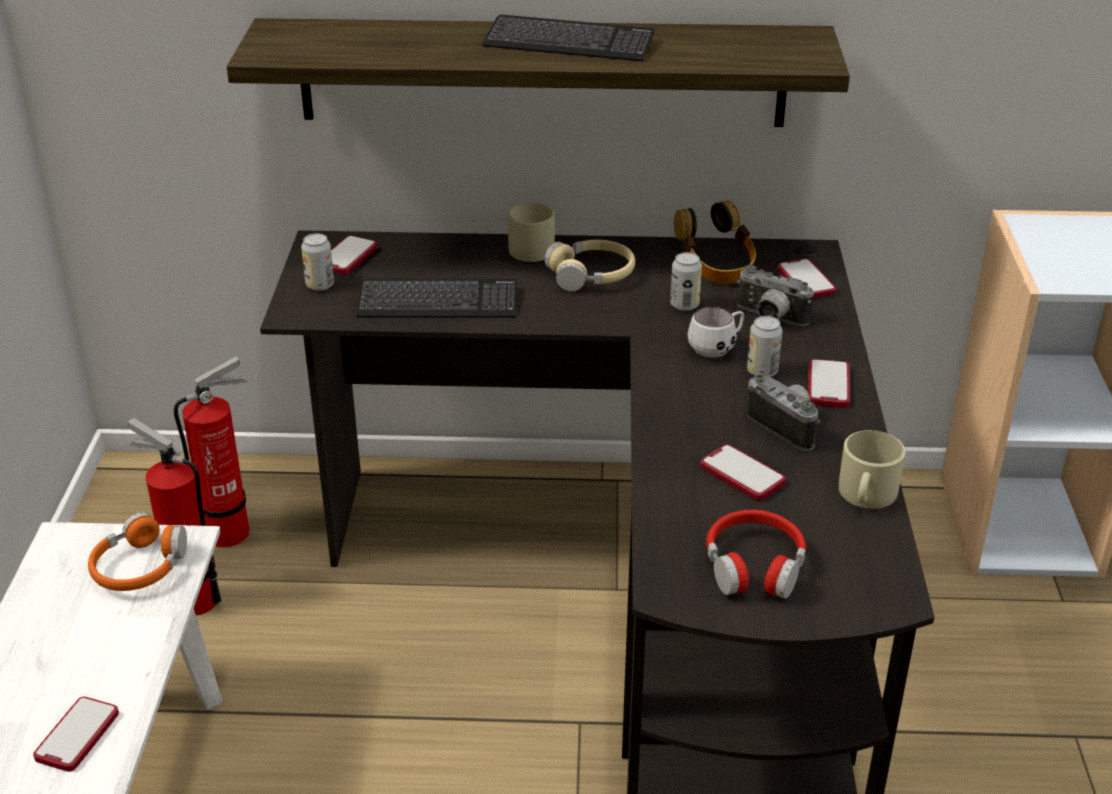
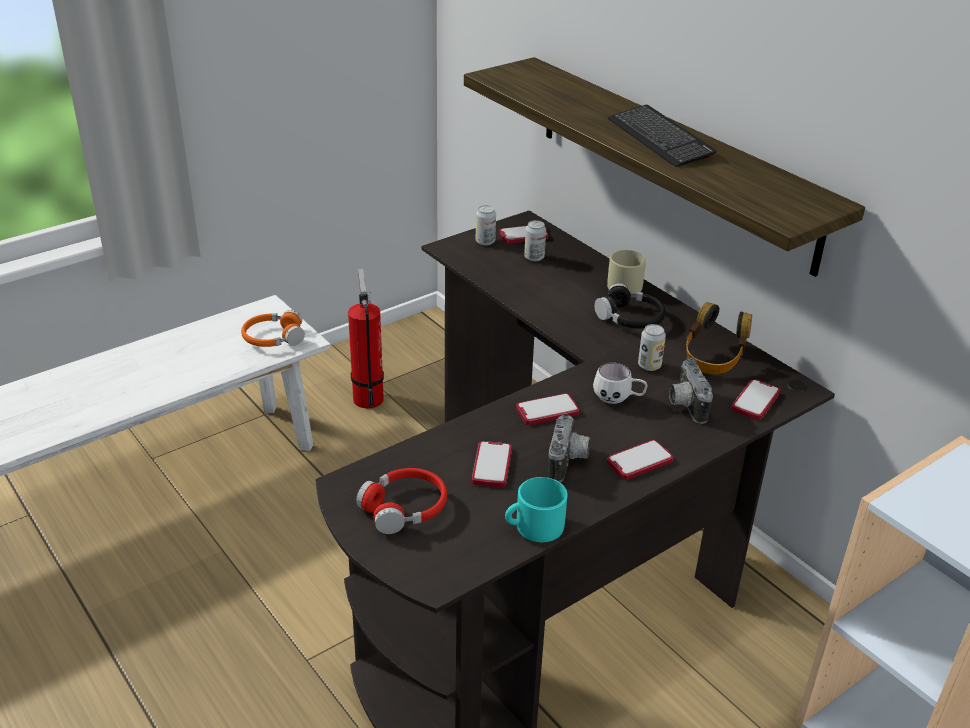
camera: 50 degrees right, 0 degrees up
phone [33,697,119,772] -> phone moved to [516,393,579,425]
fire extinguisher [174,356,250,547] -> none
keyboard [356,278,517,318] -> none
beige headphones [544,240,635,291] -> black headphones [594,283,666,328]
can [747,316,783,377] -> can moved to [524,220,546,261]
beige mug [839,430,905,509] -> turquoise mug [505,477,567,542]

